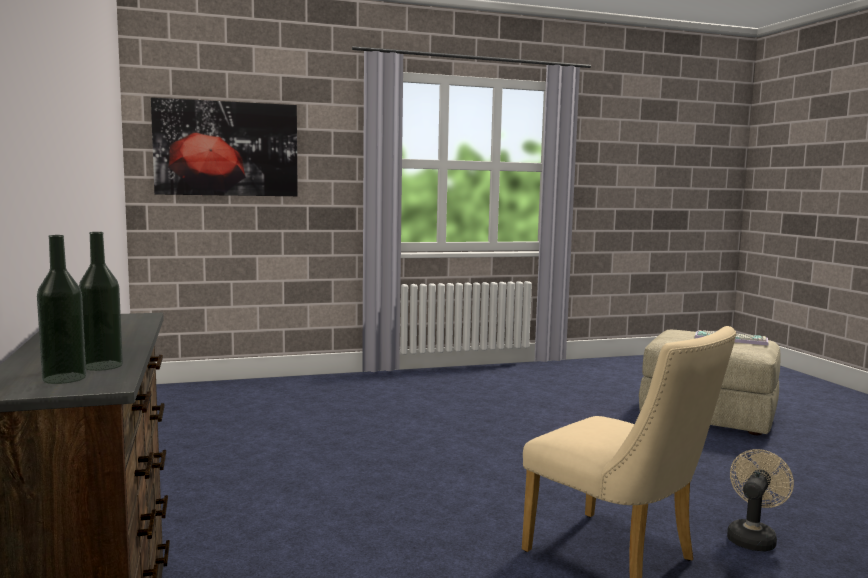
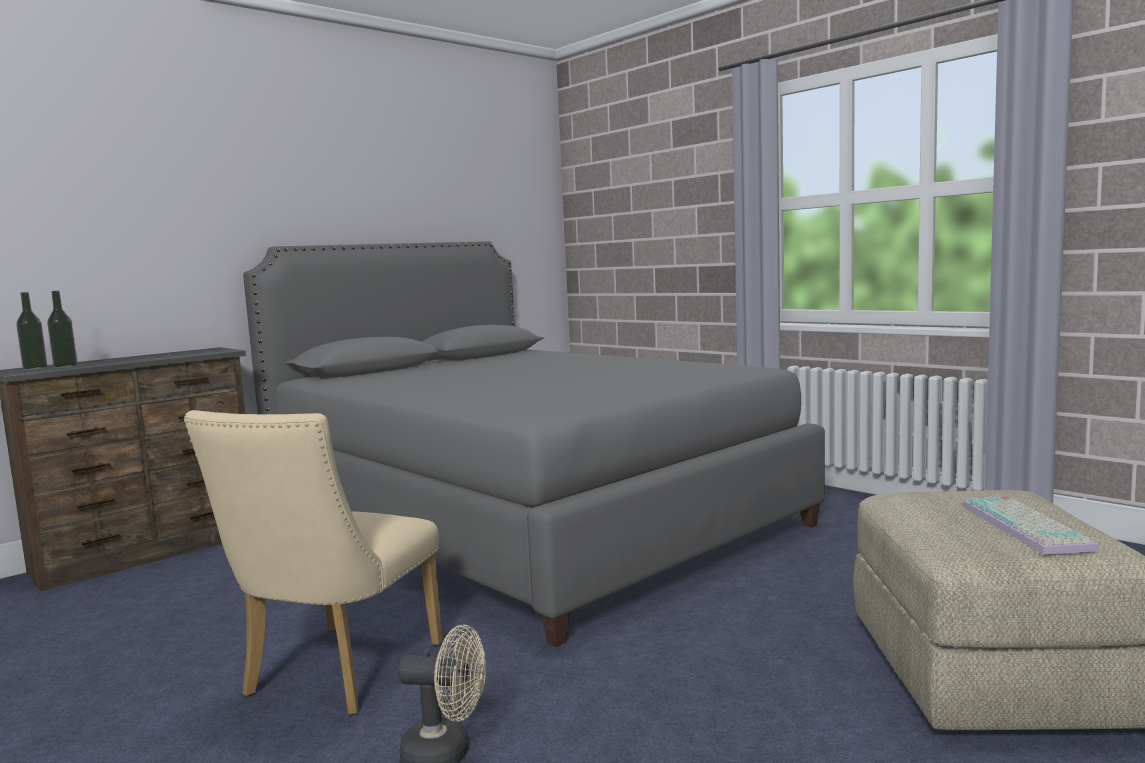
camera: 65 degrees right, 0 degrees up
picture [151,98,298,196] -> none
none -> grey bed [243,241,825,647]

